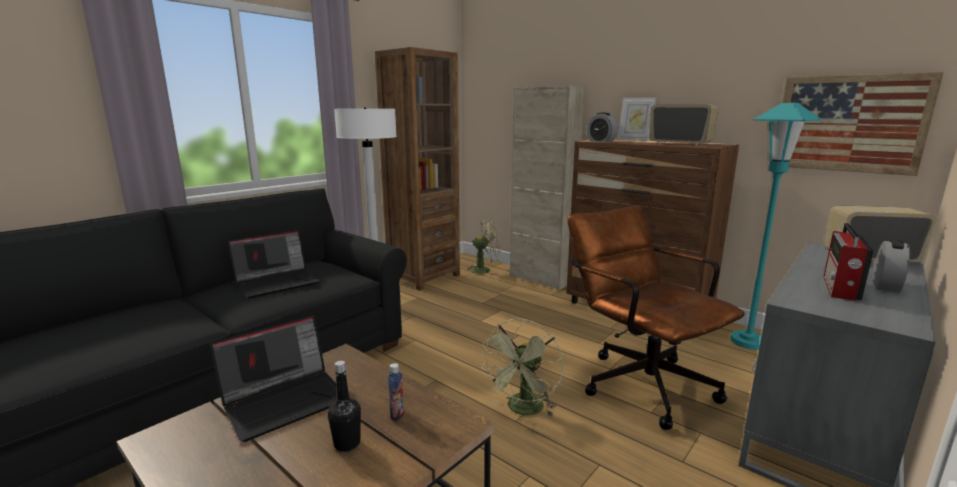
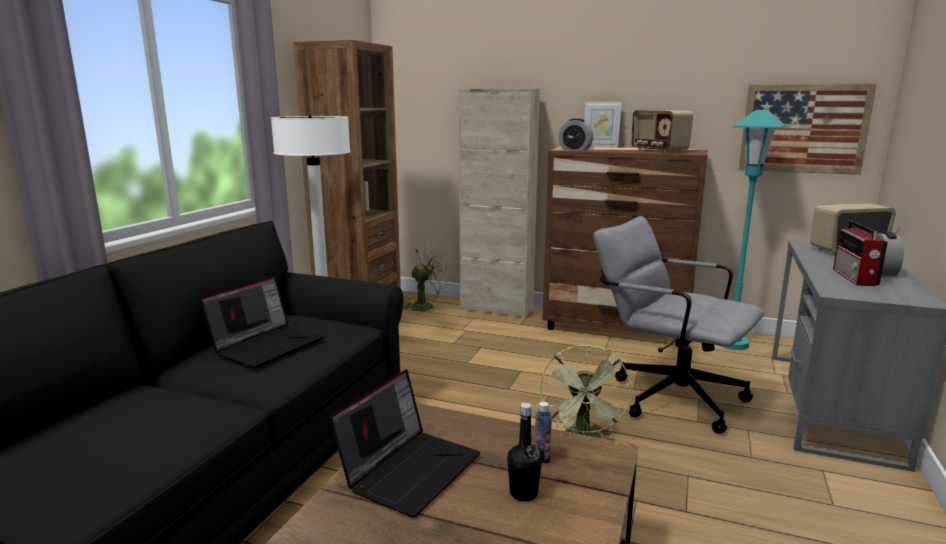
camera: 20 degrees left, 0 degrees up
brown office chair [567,205,745,430] -> grey office chair [594,216,764,434]
radio [649,104,718,146] -> radio turned 135 degrees counterclockwise [631,110,693,153]

